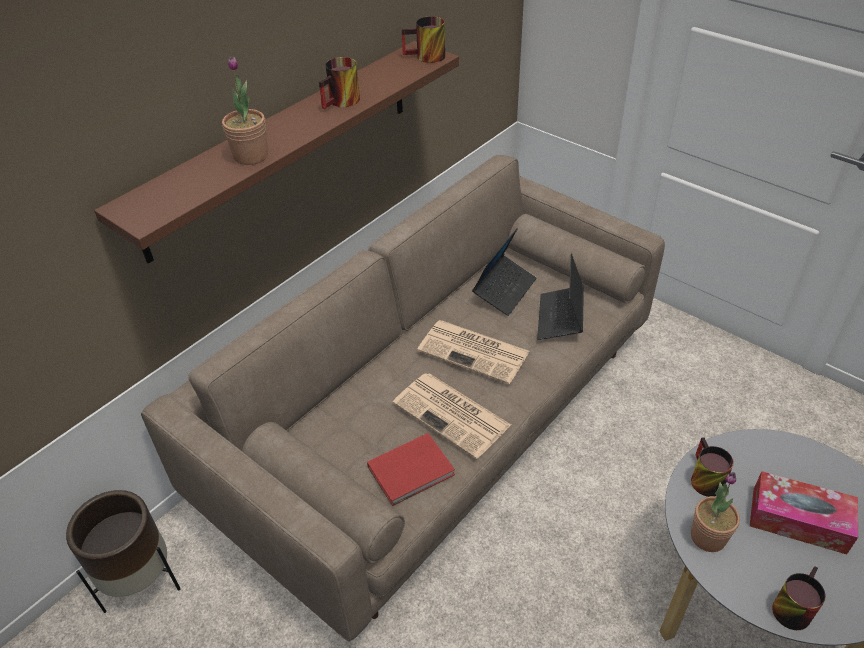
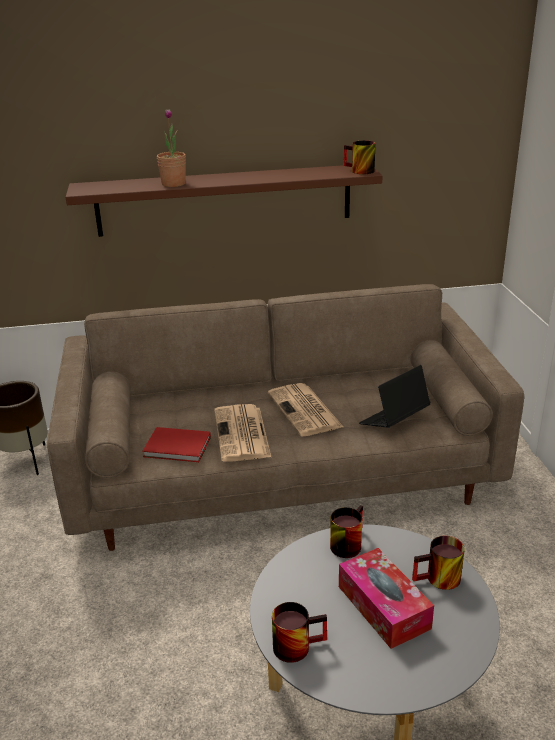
camera: 40 degrees right, 15 degrees down
mug [319,57,360,109] -> mug moved to [412,536,465,590]
laptop [472,228,537,316] -> none
potted plant [691,472,740,552] -> none

